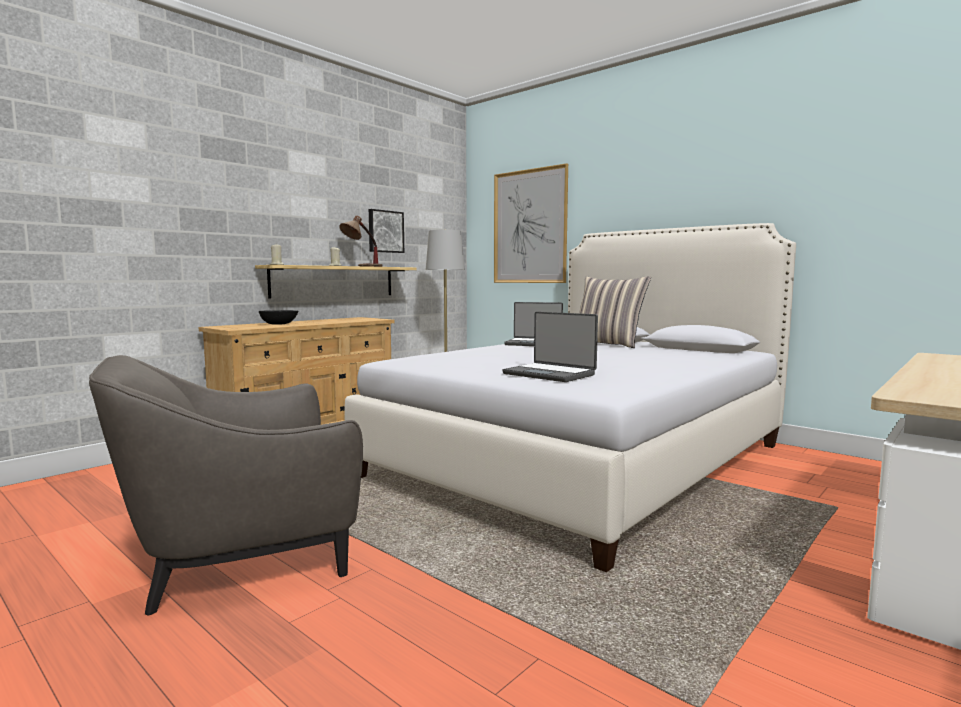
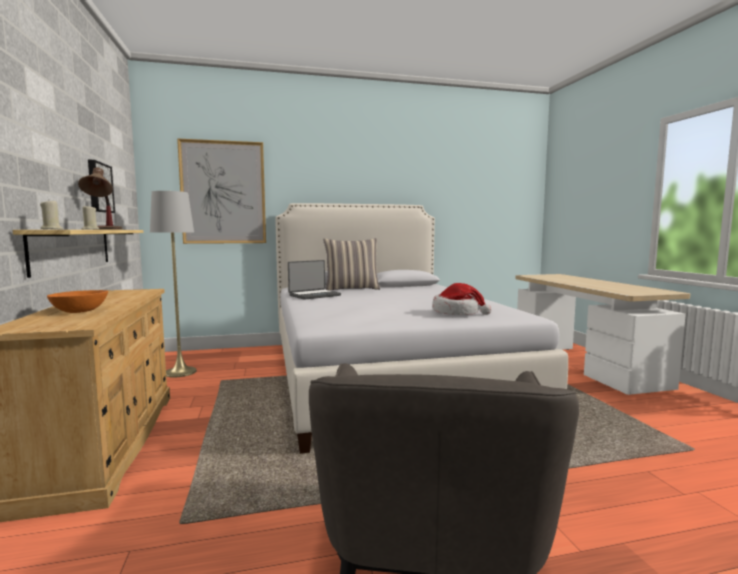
camera: 55 degrees left, 0 degrees up
black bowl [259,310,298,325] -> orange bowl [47,290,108,313]
laptop [503,312,598,382] -> hat [432,283,492,315]

